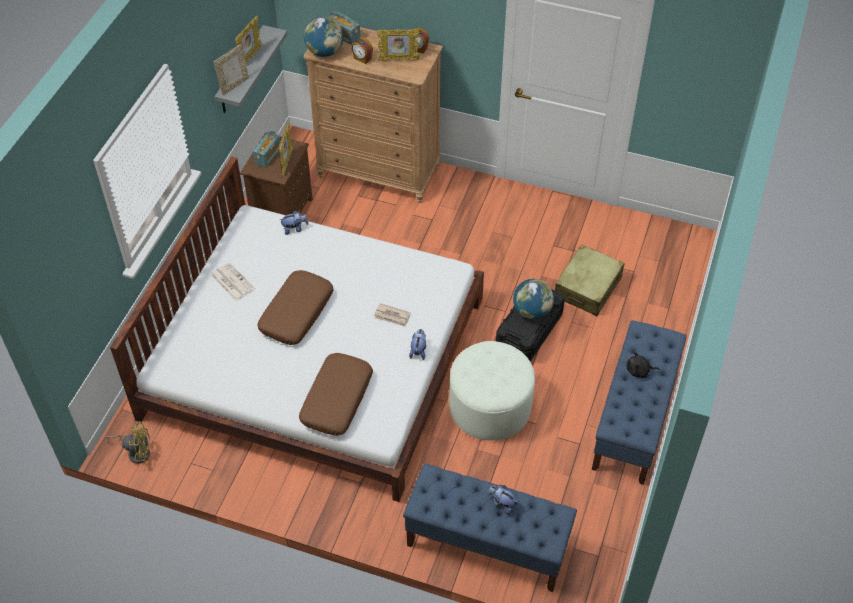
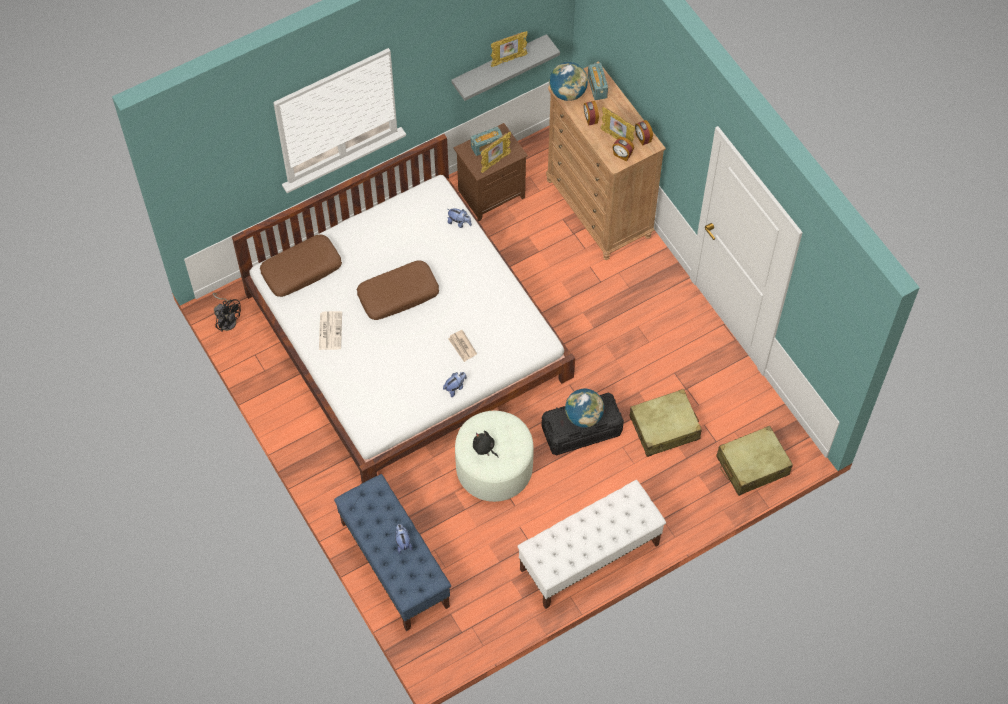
camera: 40 degrees right, 10 degrees up
yellow fan [105,421,150,464] -> black fan [213,293,241,331]
newspaper [210,262,255,301] -> newspaper moved to [319,311,342,350]
picture frame [214,44,249,95] -> none
brown pillow [299,353,373,436] -> brown pillow moved to [260,234,342,297]
blue bench [592,320,687,485] -> white bench [517,480,666,609]
black plush toy [627,352,659,378] -> black plush toy moved to [473,431,499,458]
none -> alarm clock [612,137,634,161]
none -> beige suitcase [716,426,793,496]

